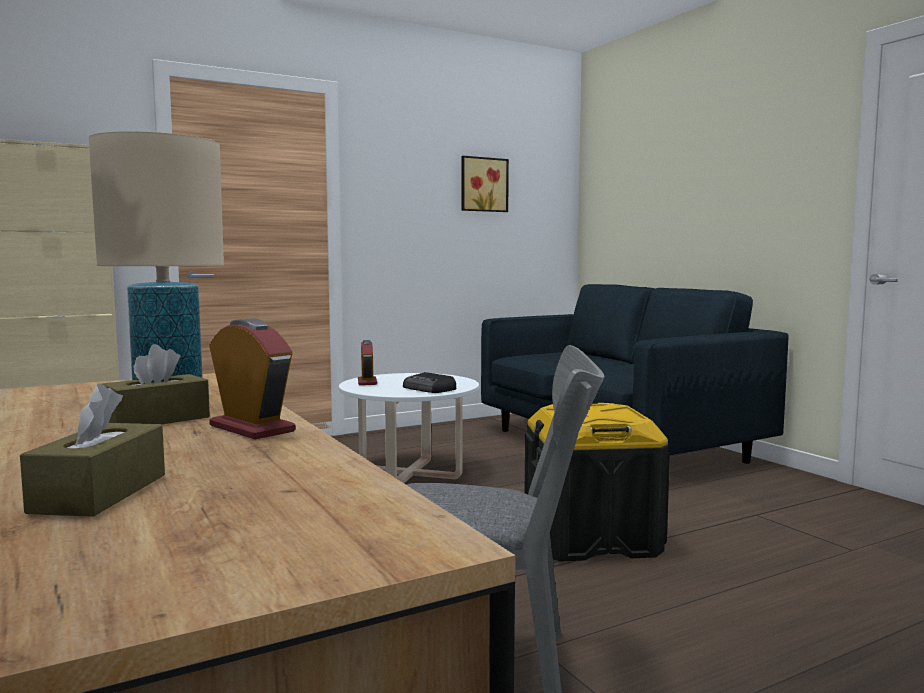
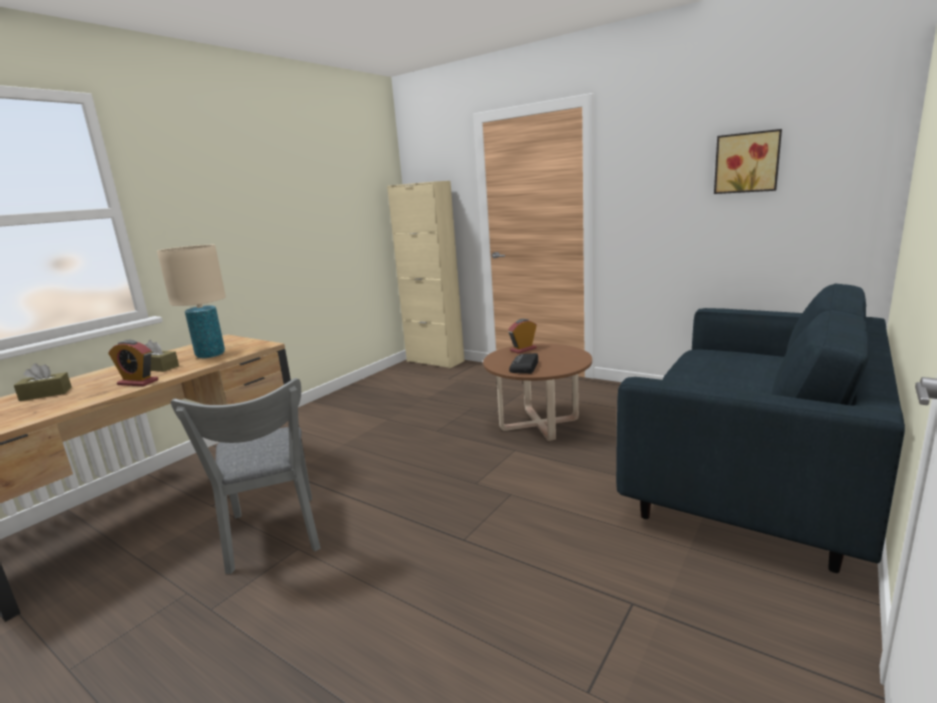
camera: 65 degrees right, 10 degrees up
alarm clock [209,318,296,439] -> alarm clock turned 90 degrees clockwise [108,339,158,386]
white coffee table [339,373,479,483] -> brown coffee table [483,343,592,441]
black storage box [525,403,670,562] -> none

